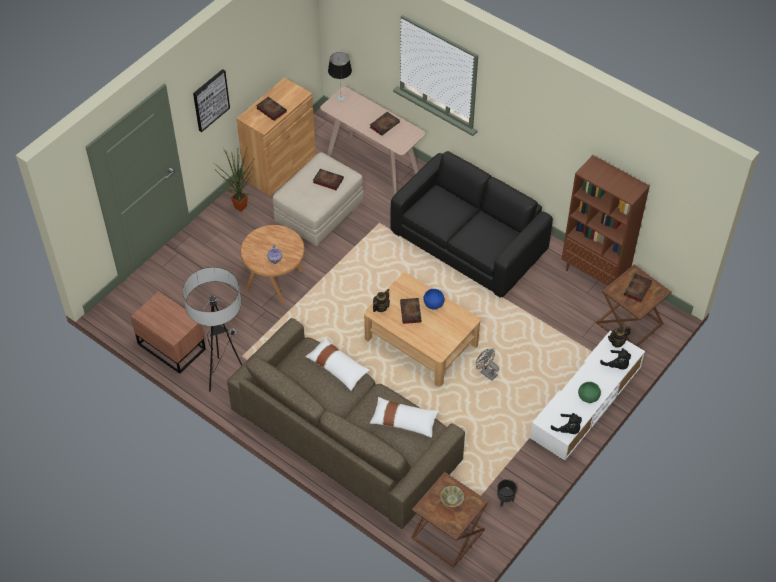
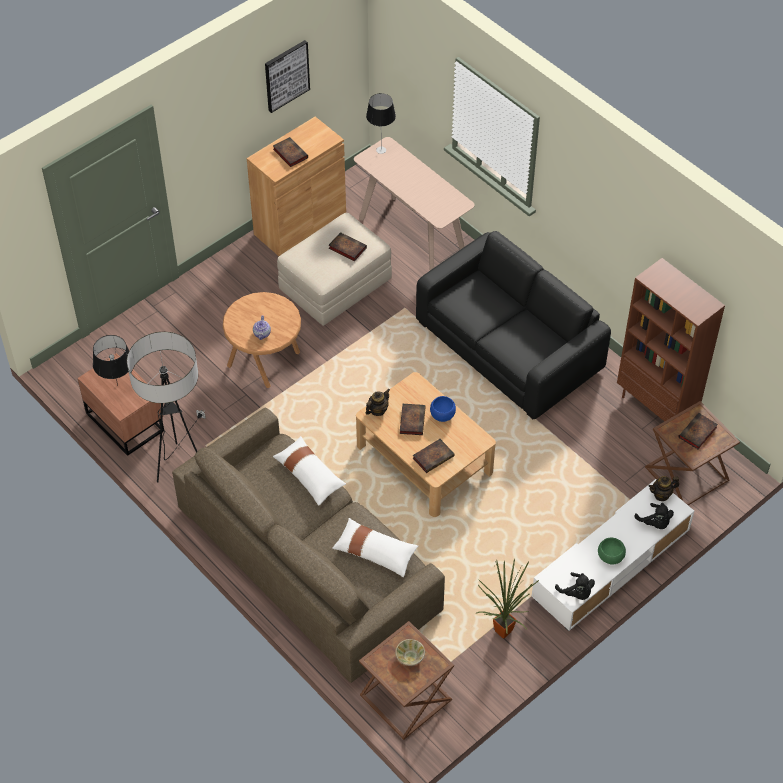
camera: 10 degrees right, 0 degrees up
picture [193,69,230,132] -> picture moved to [265,40,310,113]
potted plant [214,148,255,212] -> potted plant moved to [476,559,539,639]
book [370,112,400,136] -> book moved to [413,439,455,473]
grey fan [476,349,499,381] -> none
black planter [497,479,517,507] -> none
none -> black table lamp [93,335,129,386]

